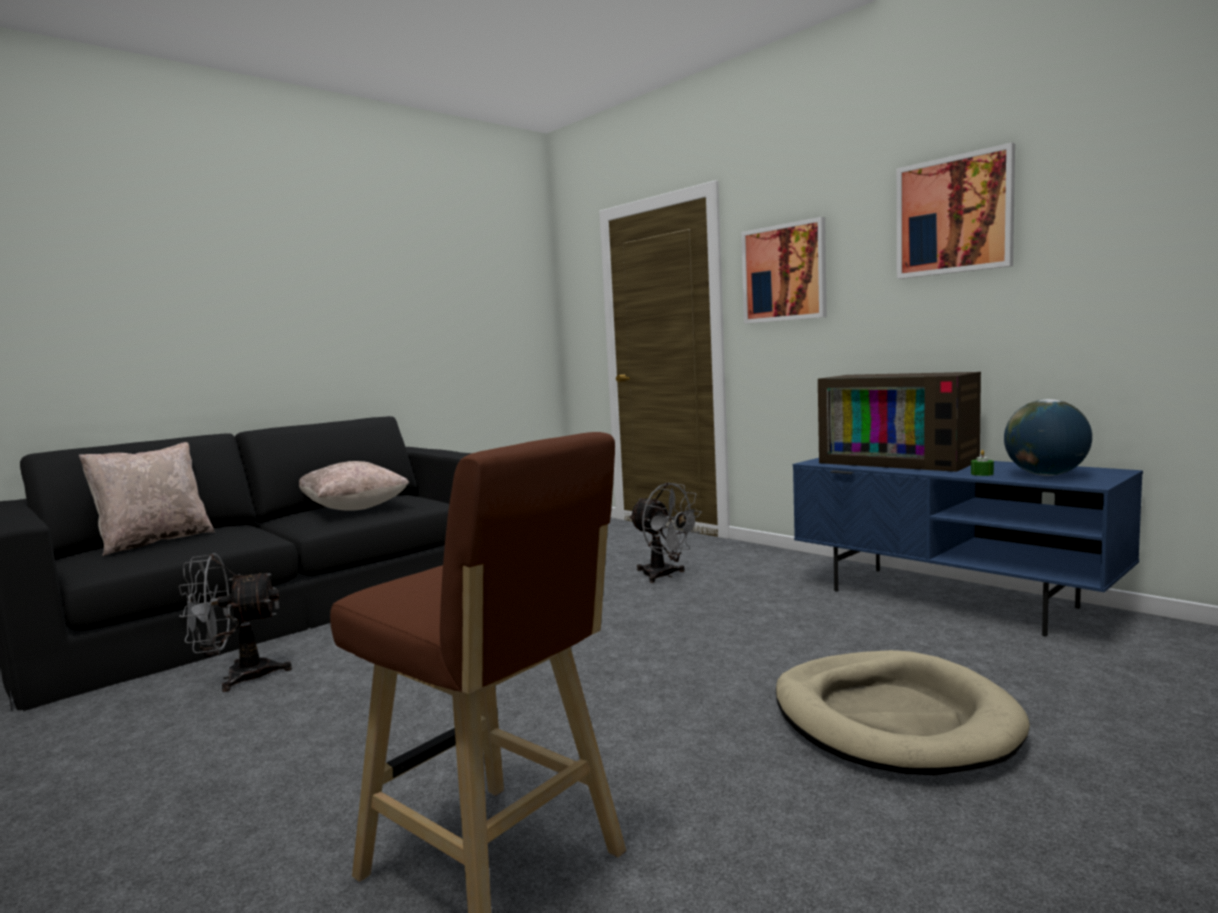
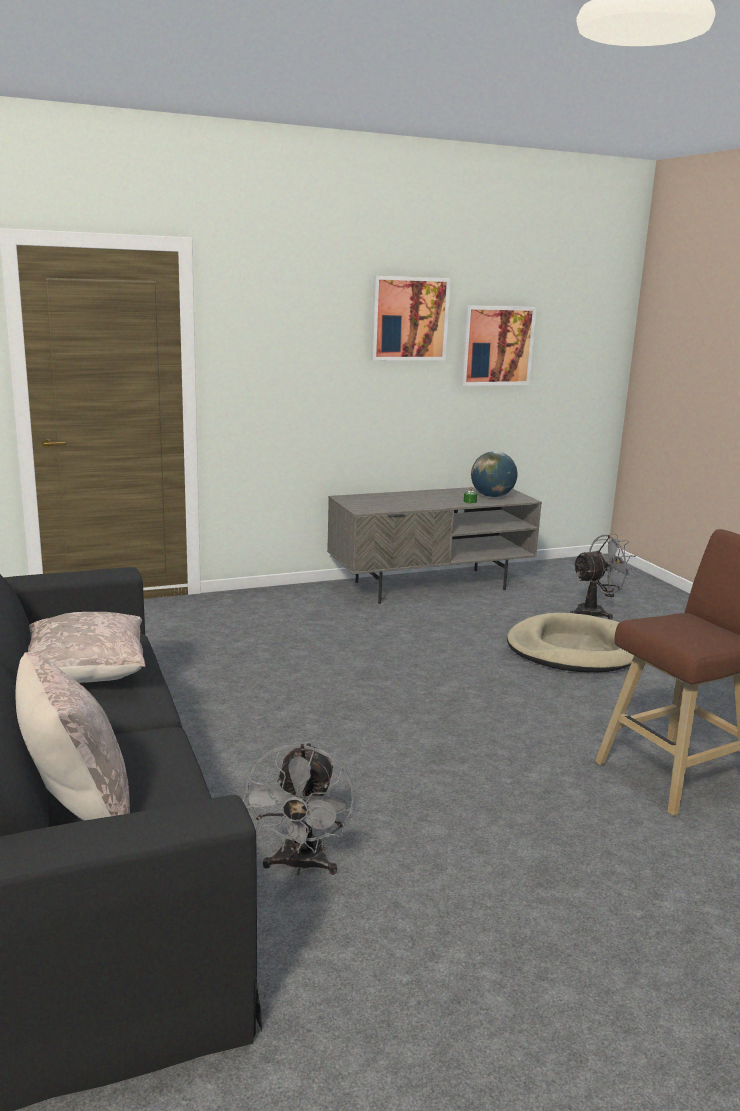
camera: 70 degrees left, 10 degrees up
grey fan [629,482,702,583] -> grey fan moved to [570,534,637,619]
picture [741,217,827,324] -> picture moved to [460,305,537,386]
blue tv stand [793,458,1143,636] -> grey tv stand [327,487,542,604]
television [818,372,981,472] -> none

